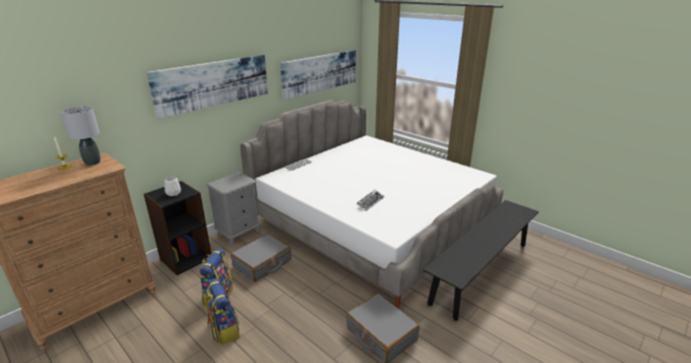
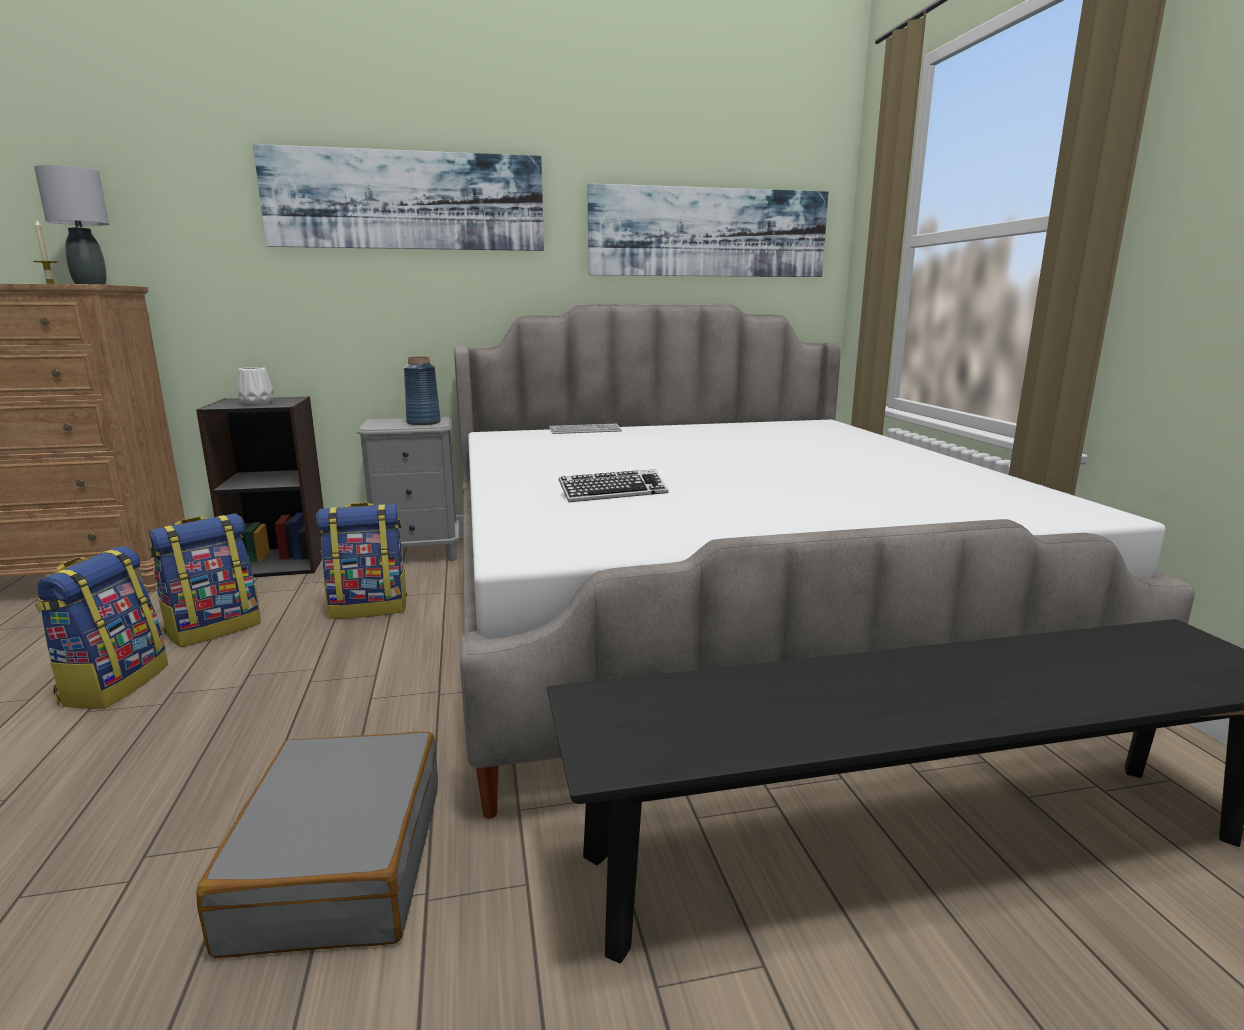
camera: 35 degrees right, 10 degrees down
grey suitcase [231,234,291,282] -> backpack [316,503,408,619]
none -> blue vase [404,357,441,425]

